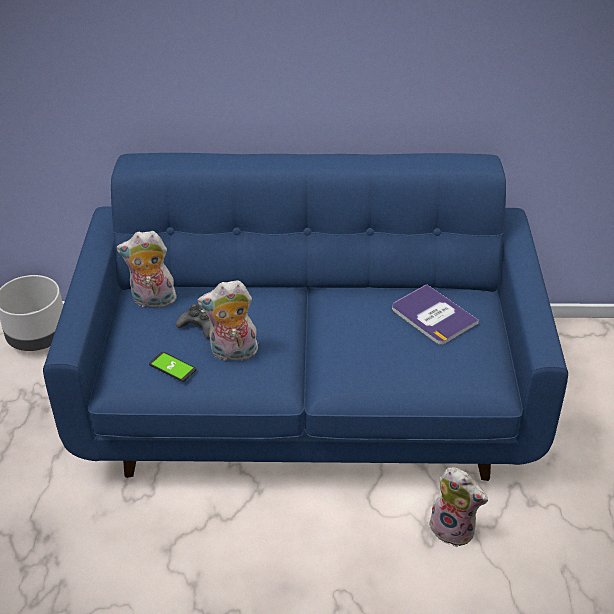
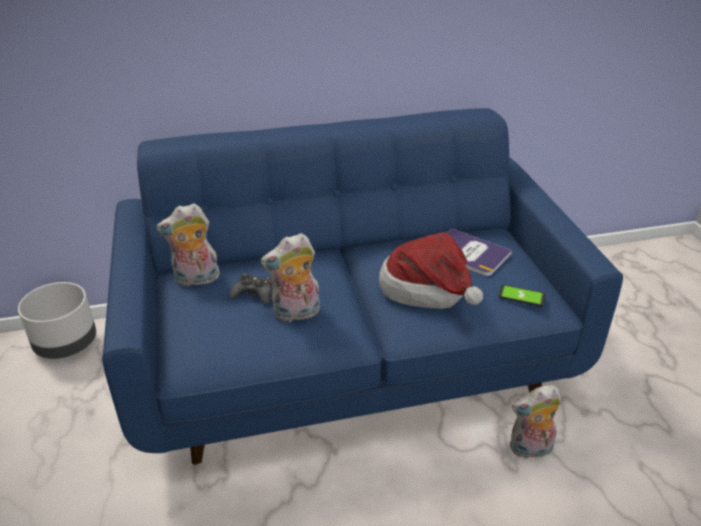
camera: 15 degrees left, 5 degrees down
phone [149,352,197,382] -> phone moved to [498,285,546,307]
plush toy [429,467,488,547] -> plush toy turned 150 degrees clockwise [510,385,561,459]
none -> hat [379,232,483,309]

